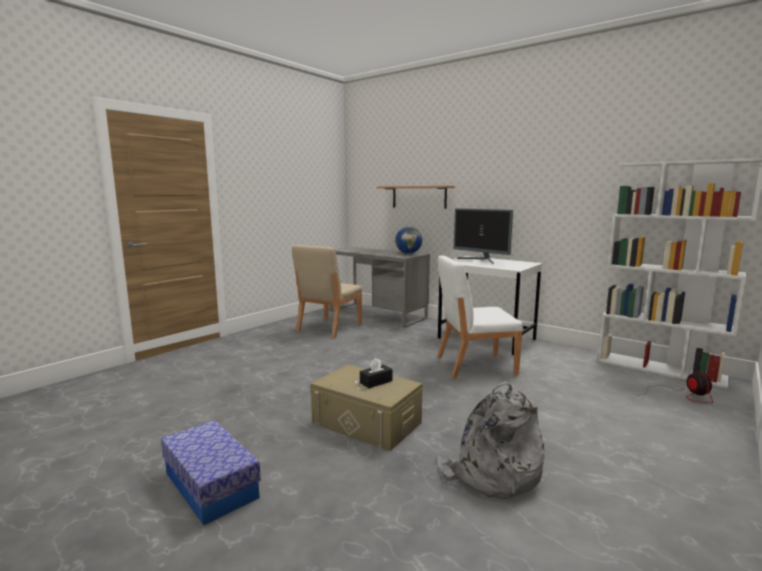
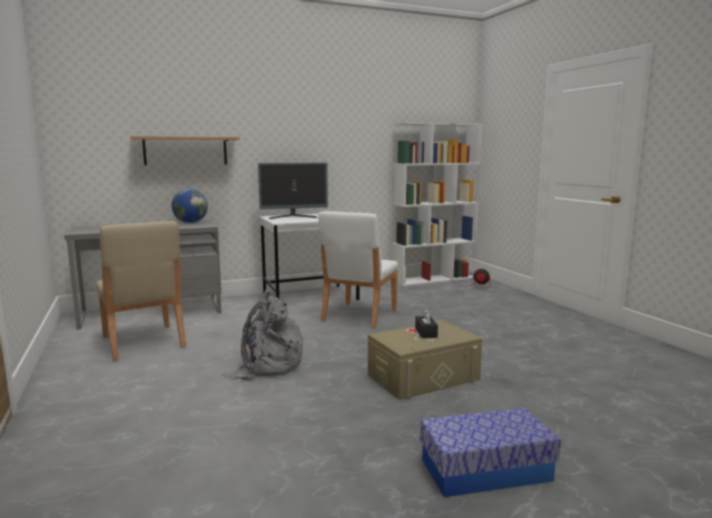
camera: 60 degrees left, 0 degrees up
grey backpack [436,381,545,499] -> grey backpack moved to [223,289,303,381]

